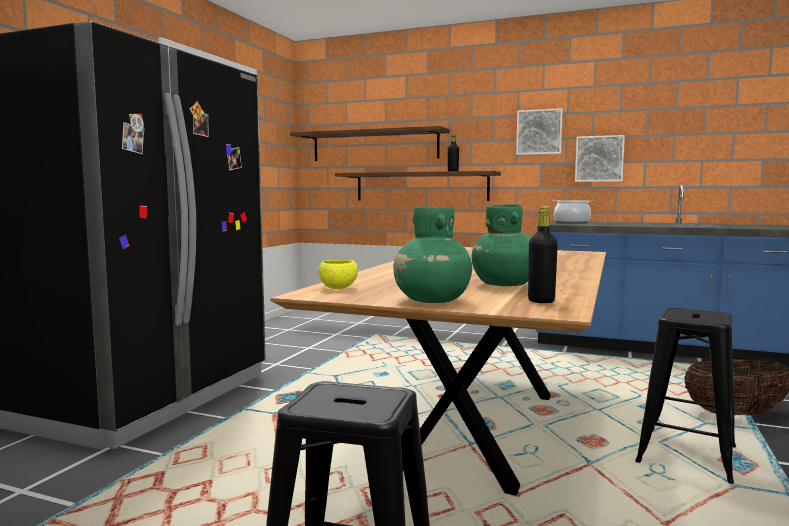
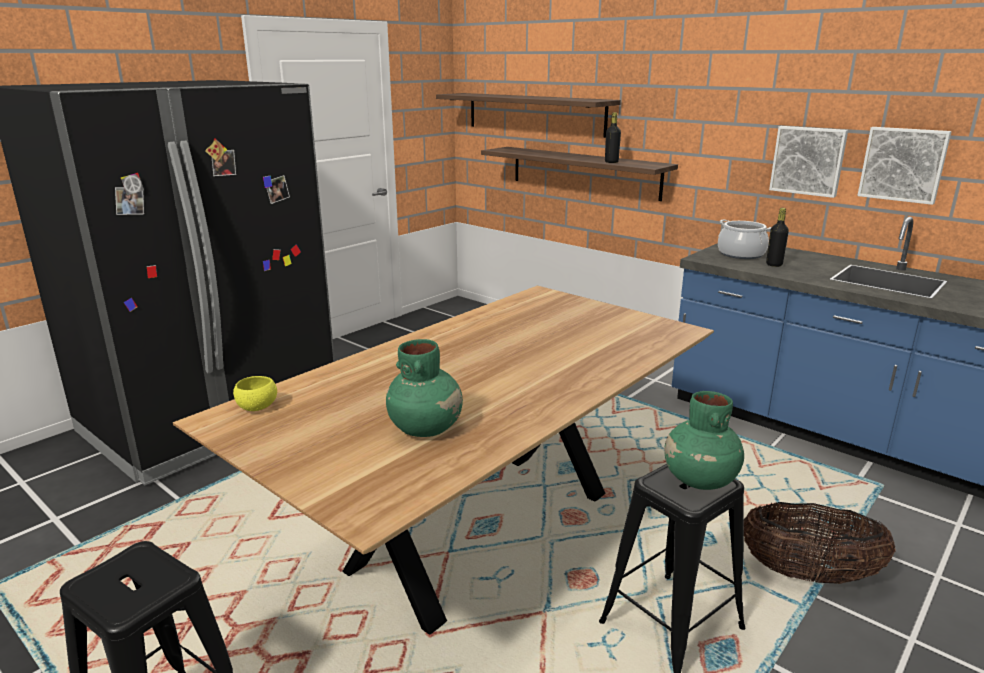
camera: 20 degrees right, 15 degrees up
green vase [393,207,472,303] -> green vase moved to [664,391,744,490]
picture [516,108,563,155] -> picture moved to [857,127,952,205]
black bottle [528,206,558,303] -> black bottle moved to [766,208,789,267]

